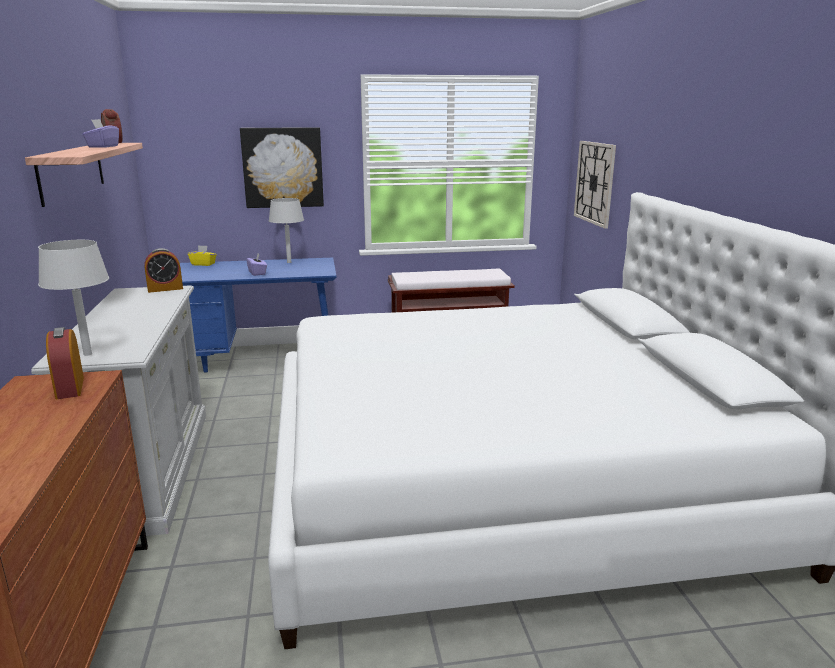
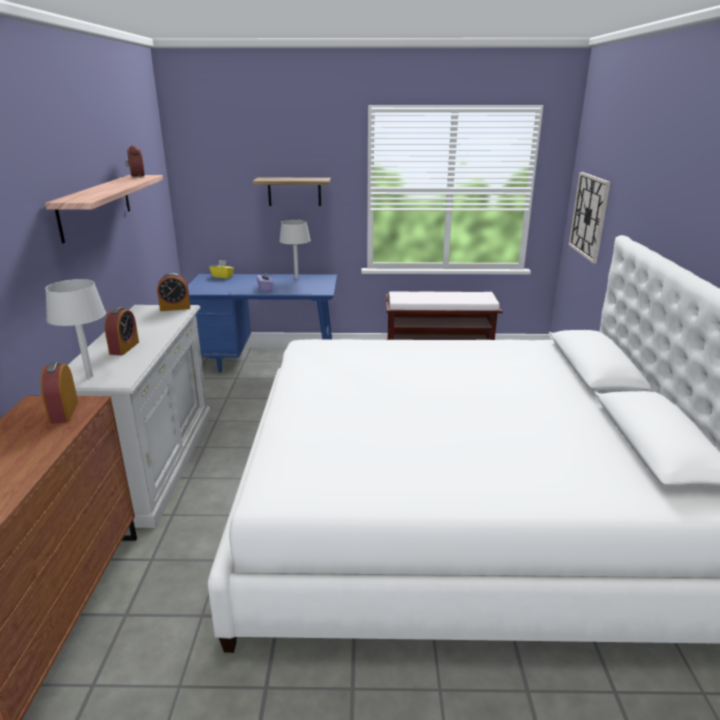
camera: 10 degrees right, 5 degrees up
purple tissue box [82,119,119,148] -> none
picture [240,127,324,208] -> shelf [252,178,331,206]
none -> alarm clock [105,307,139,355]

